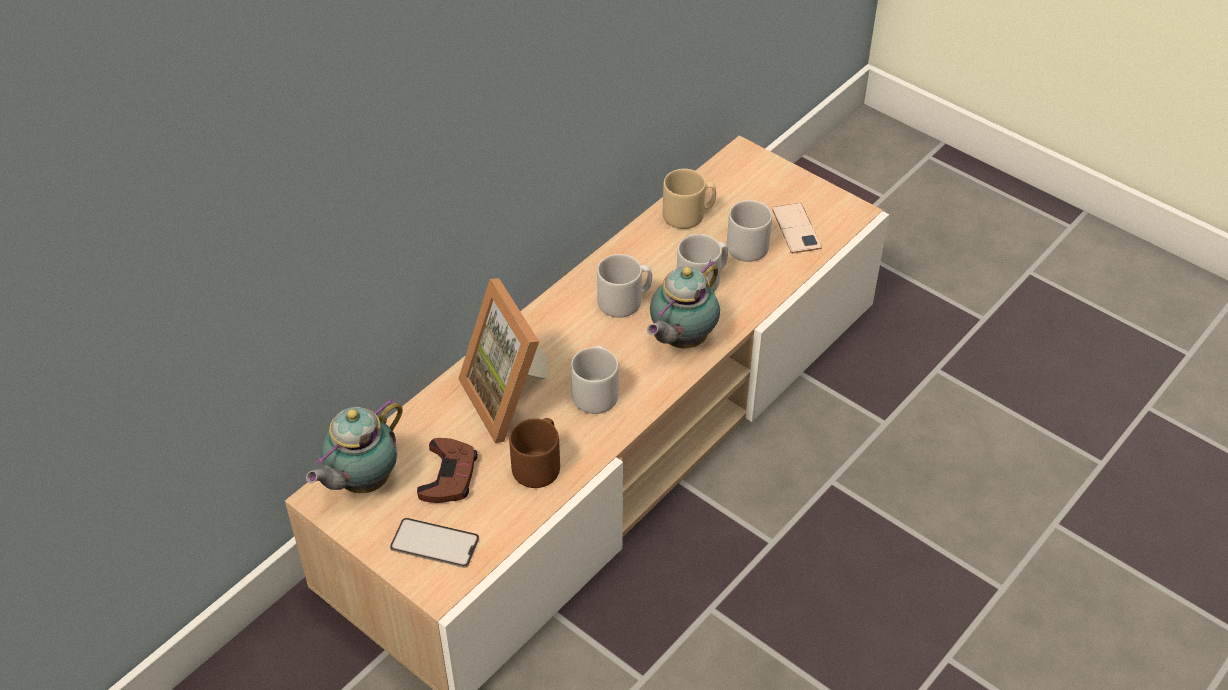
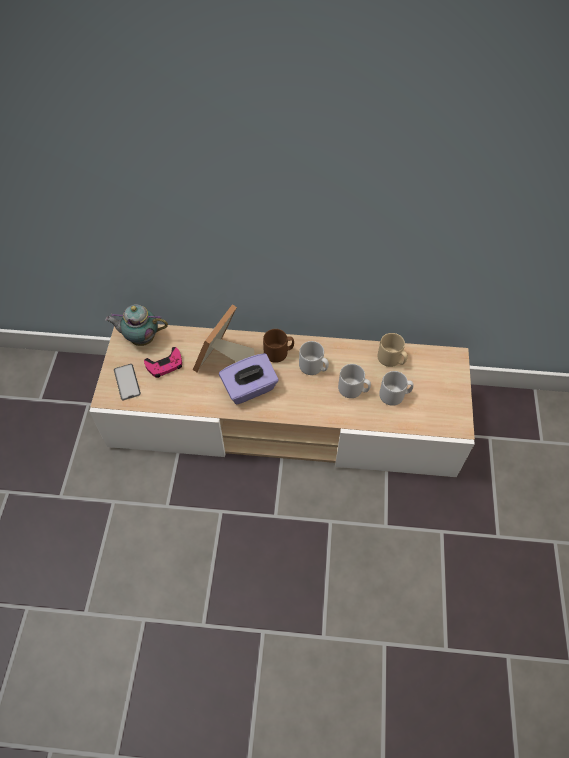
camera: 55 degrees right, 10 degrees up
brown game controller [417,438,478,503] -> pink game controller [144,347,182,378]
brown mug [509,418,560,488] -> brown mug moved to [263,329,294,363]
grey mug [571,346,619,414] -> purple tissue box [219,353,279,405]
teapot [647,260,720,348] -> none
phone [772,203,822,253] -> none

